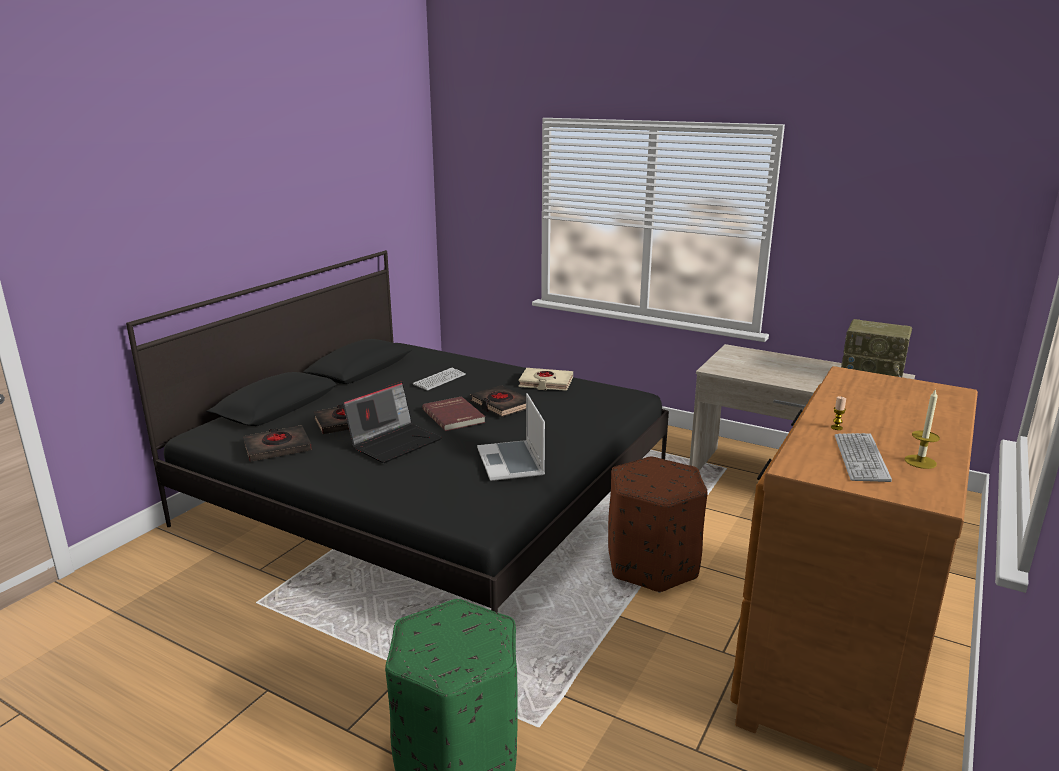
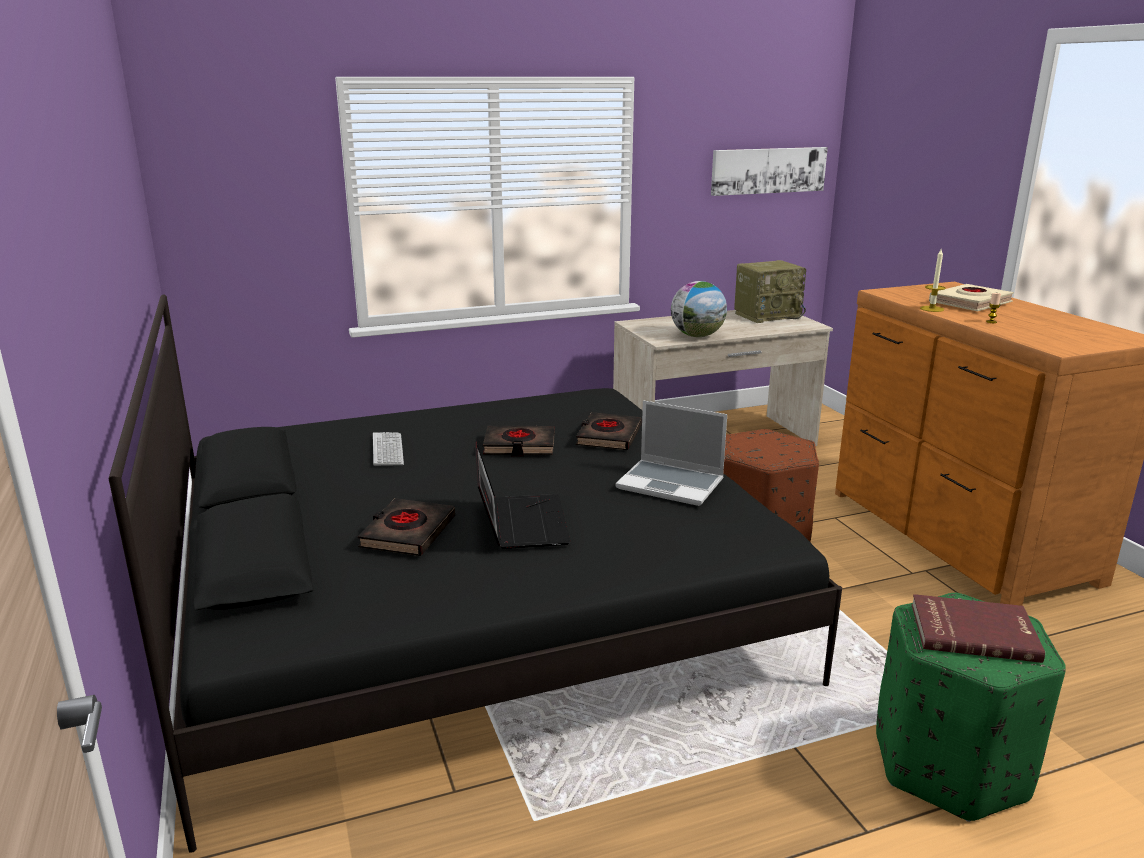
camera: 50 degrees left, 0 degrees up
black book [243,425,312,462] -> black book moved to [576,412,642,450]
red book [422,396,485,431] -> red book moved to [912,594,1045,663]
beige book [519,368,573,391] -> beige book moved to [929,284,1014,311]
keyboard [835,433,892,482] -> none
candle [905,388,940,469] -> candle moved to [920,249,946,312]
none -> globe [671,281,727,337]
none -> picture [711,147,828,196]

